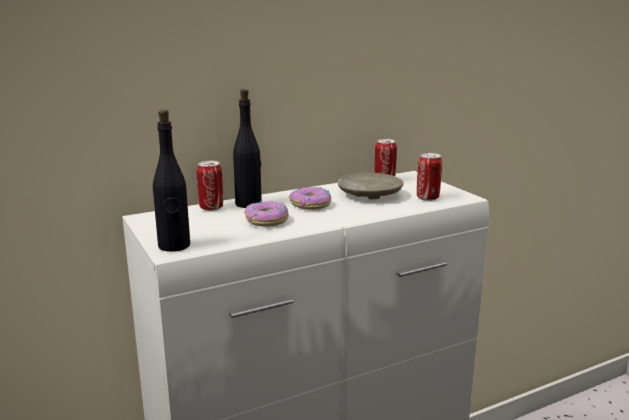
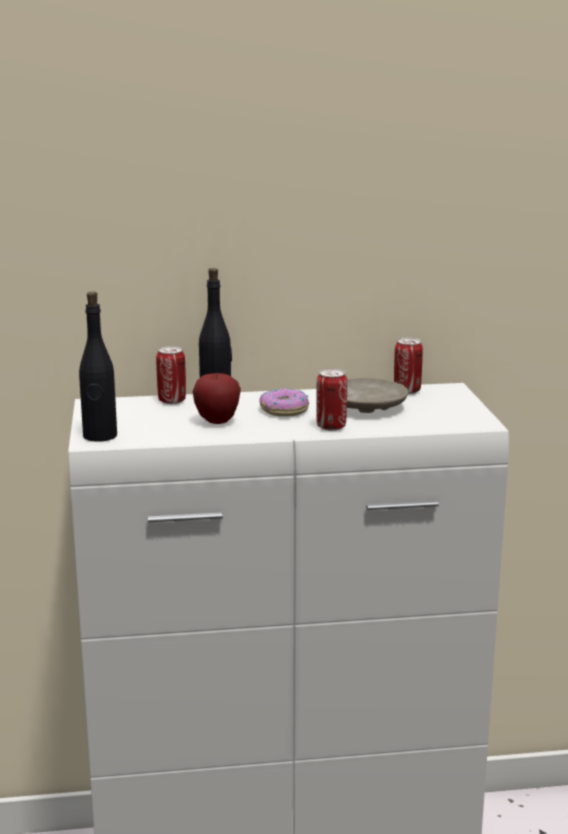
camera: 20 degrees right, 0 degrees up
donut [244,201,289,227] -> apple [193,372,241,424]
can [417,153,442,201] -> can moved to [316,369,347,431]

